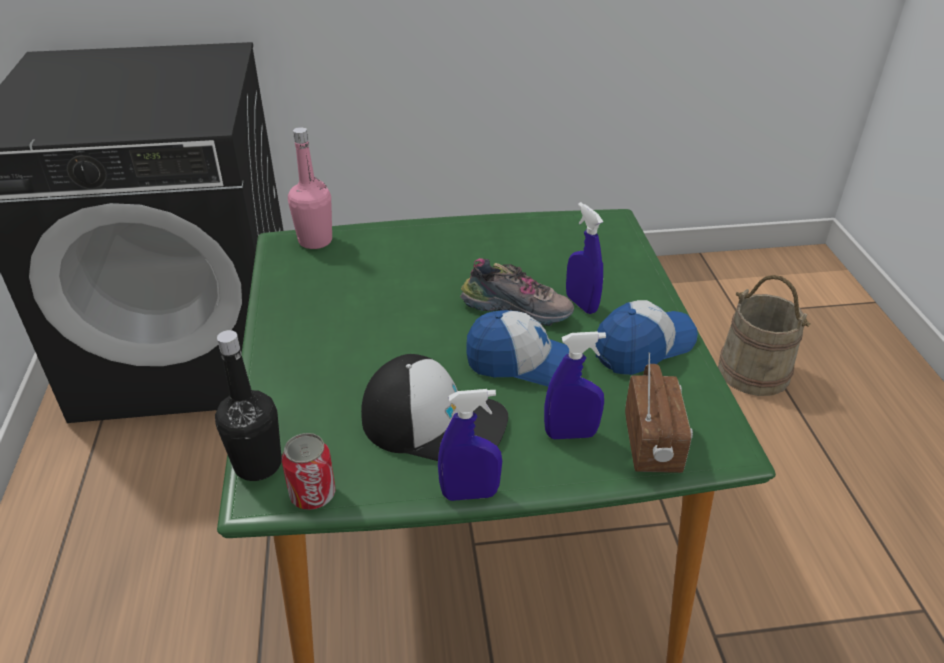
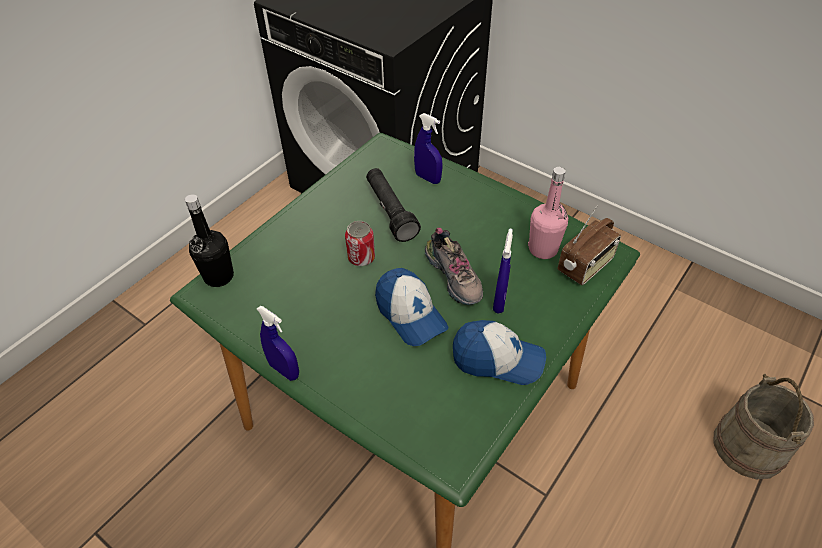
camera: 45 degrees right, 10 degrees up
can [282,433,335,510] -> can moved to [345,221,375,266]
pink bottle [288,127,332,249] -> pink bottle moved to [528,167,568,259]
cap [361,354,508,461] -> none
blue spray bottle [544,331,606,439] -> blue spray bottle moved to [414,113,442,184]
radio [625,353,693,473] -> radio moved to [558,205,621,285]
none -> black flashlight [366,168,421,242]

